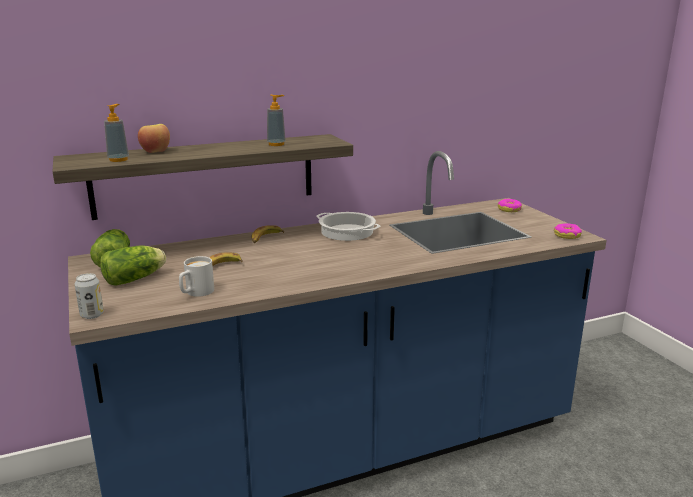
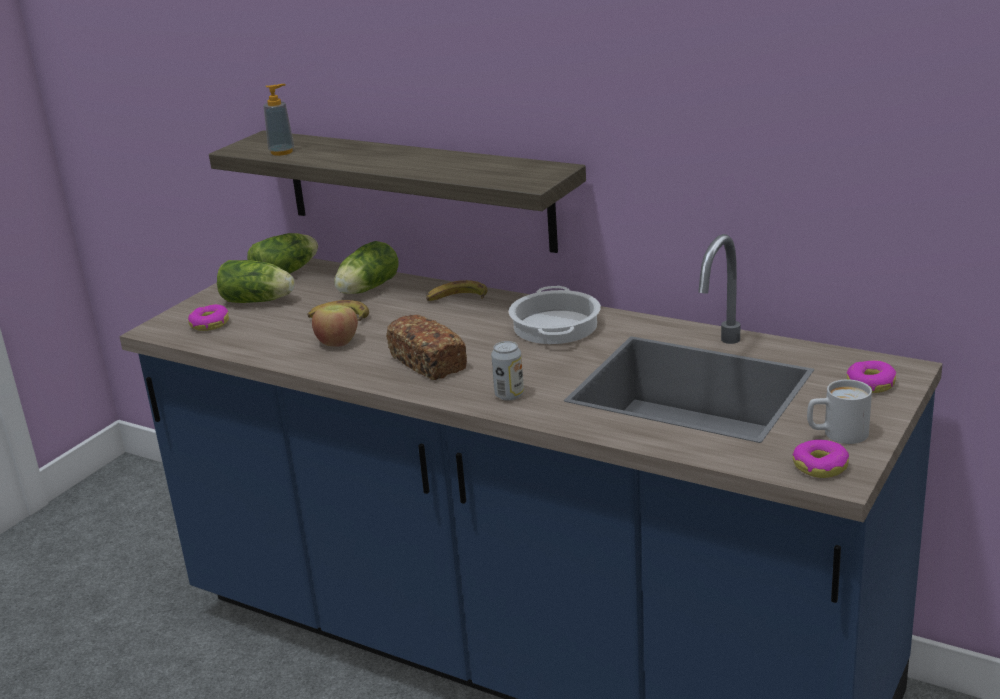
camera: 55 degrees right, 5 degrees up
can [75,273,104,319] -> can moved to [491,341,524,401]
apple [138,124,170,153] -> apple moved to [312,305,358,346]
white mug [179,256,214,297] -> white mug moved to [807,380,872,444]
soap dispenser [267,95,286,146] -> none
none -> donut [188,304,229,331]
none -> lettuce [334,241,399,294]
none -> bread [386,315,467,380]

